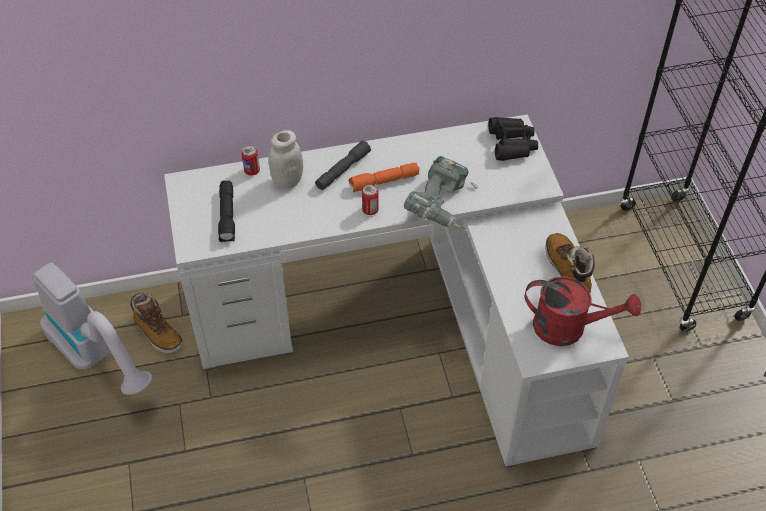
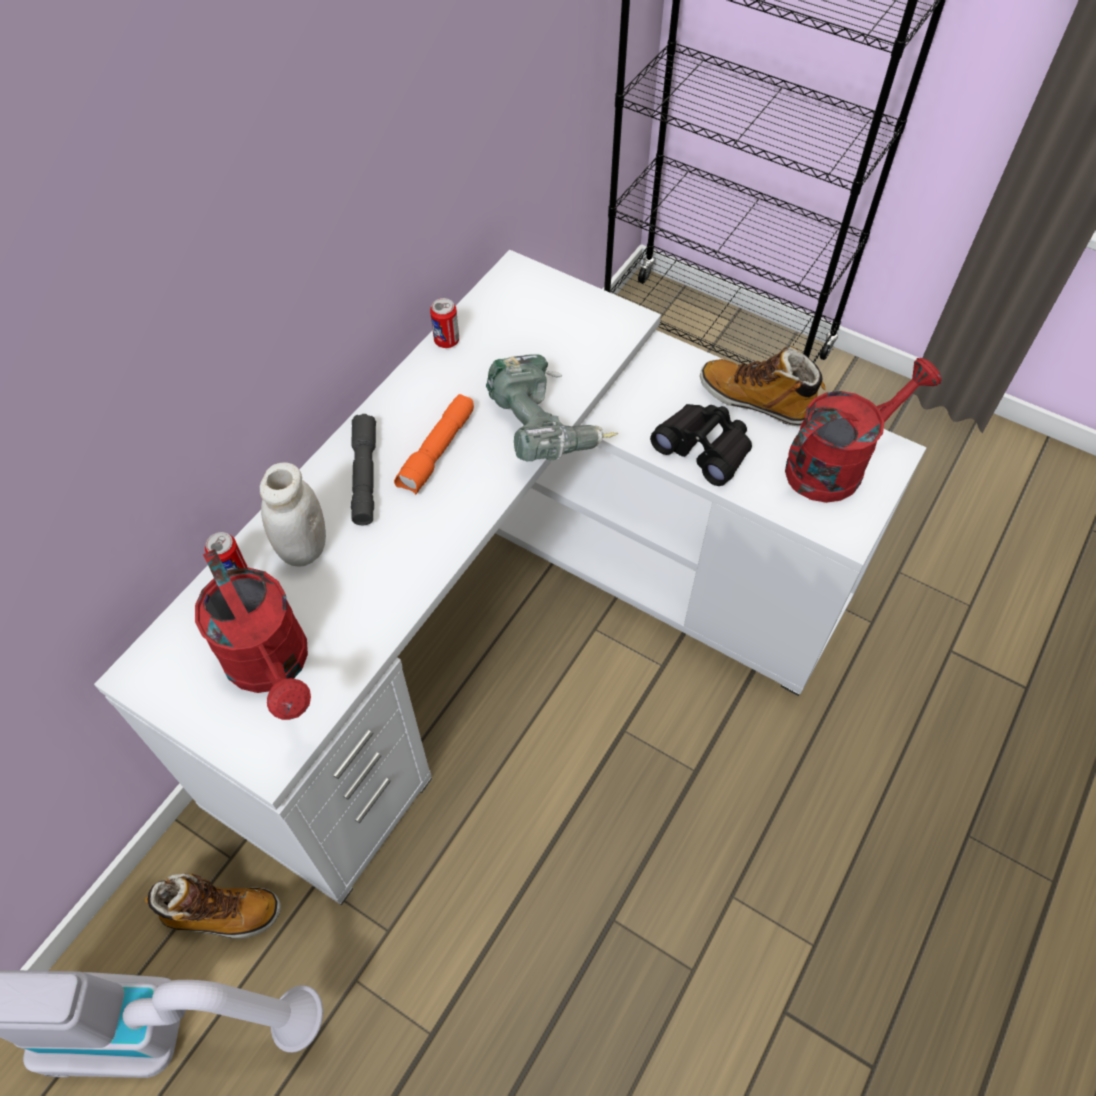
camera: 45 degrees left, 5 degrees up
black flashlight [218,181,235,242] -> red watering can [195,549,311,720]
can [362,185,379,215] -> can moved to [430,298,459,348]
black binoculars [488,117,538,161] -> black binoculars moved to [650,404,752,486]

